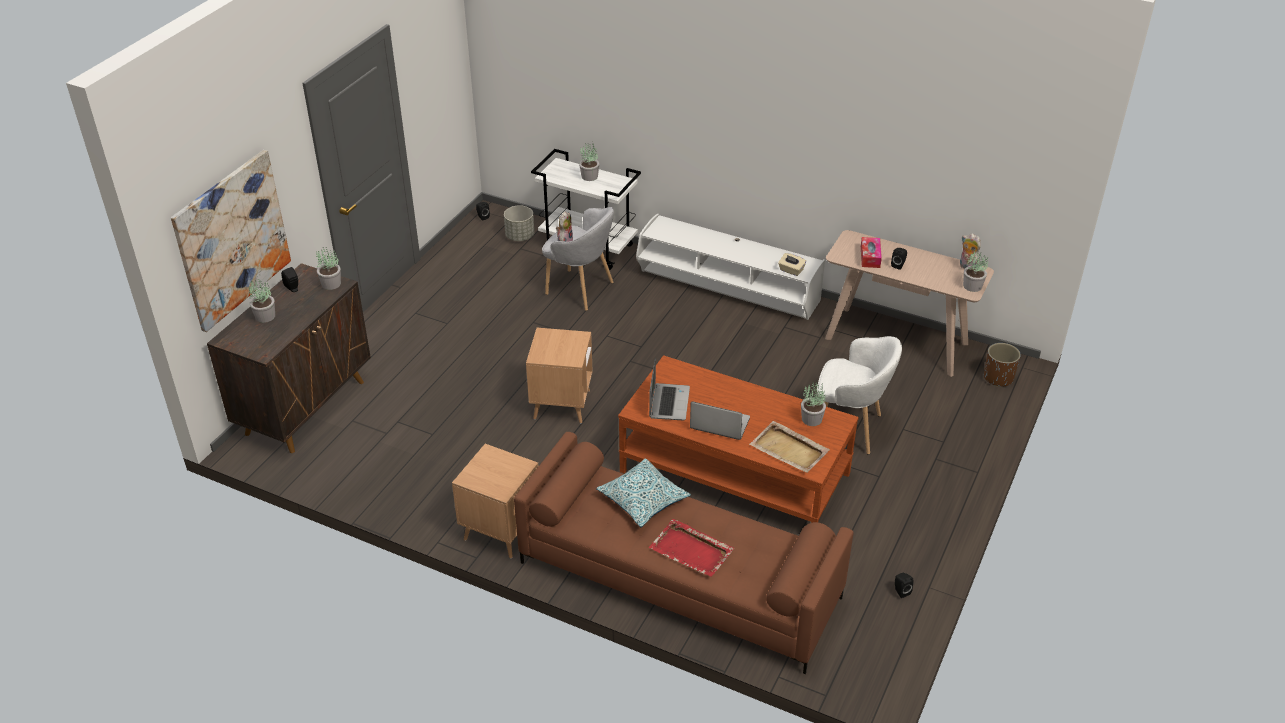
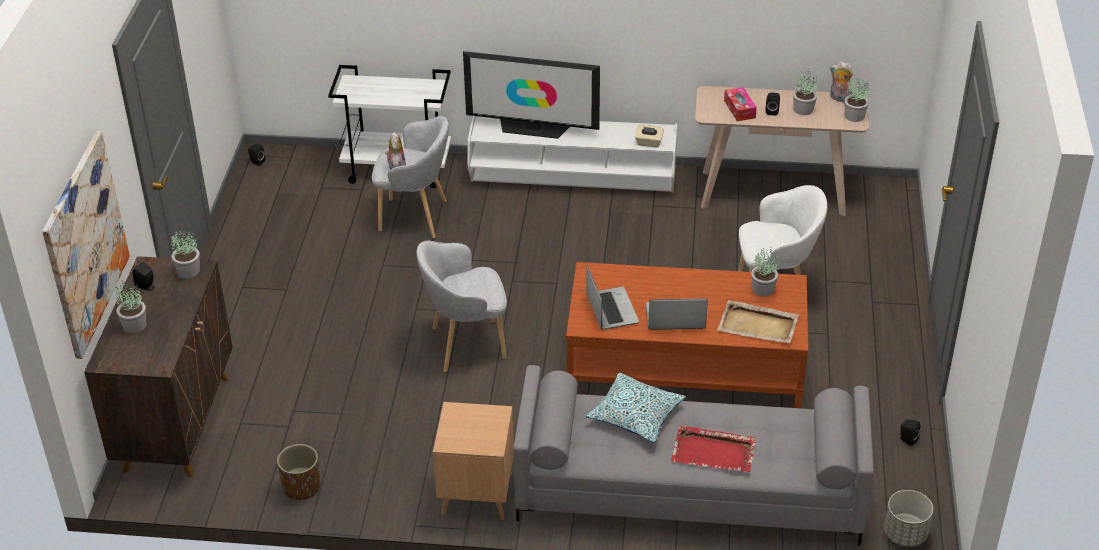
camera: 20 degrees left, 0 degrees up
grey planter [504,205,534,241] -> grey planter moved to [884,490,933,547]
brown sofa [514,432,853,674] -> grey sofa [513,365,874,546]
brown side table [526,328,593,423] -> grey armchair [416,241,507,373]
potted plant [579,143,599,181] -> potted plant moved to [793,69,817,115]
brown planter [984,343,1021,387] -> brown planter moved to [277,444,321,501]
none -> television [463,51,600,139]

